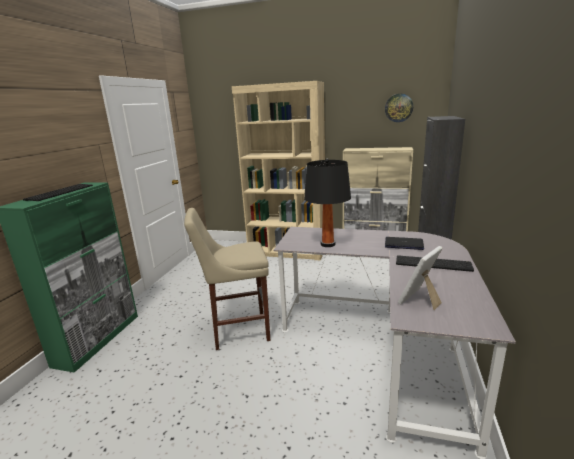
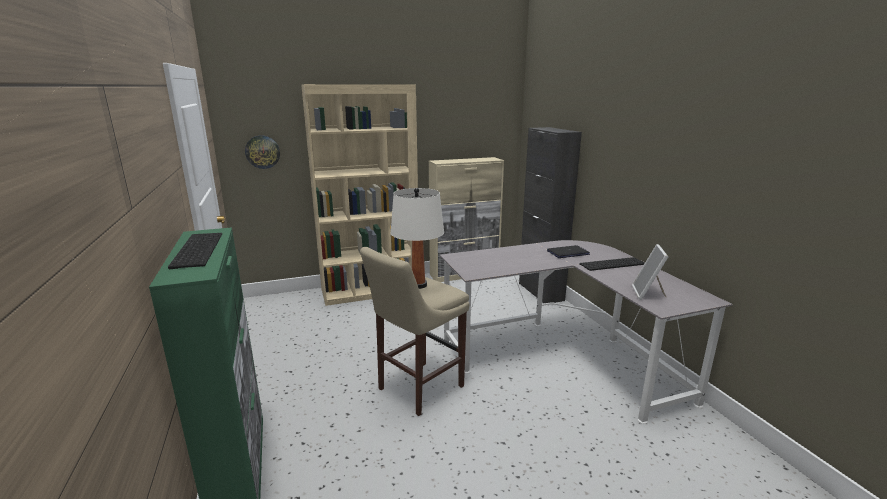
camera: 35 degrees left, 0 degrees up
black table lamp [304,159,351,247] -> none
wall clock [385,94,413,122] -> wall clock moved to [245,136,280,169]
none -> white table lamp [391,188,444,289]

